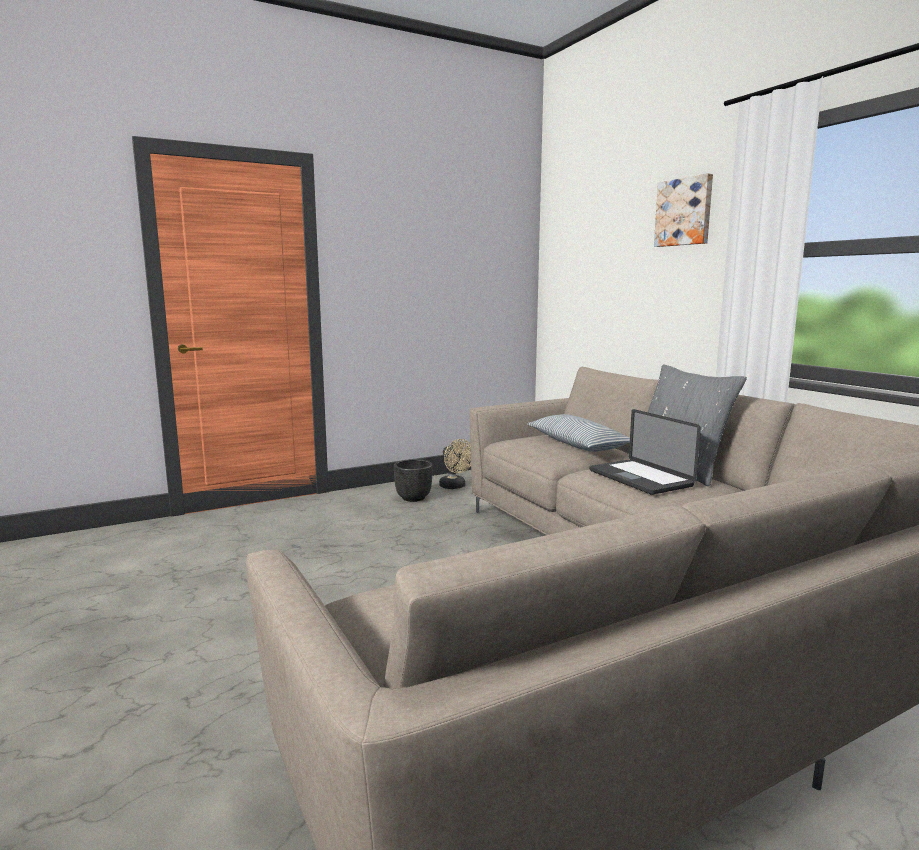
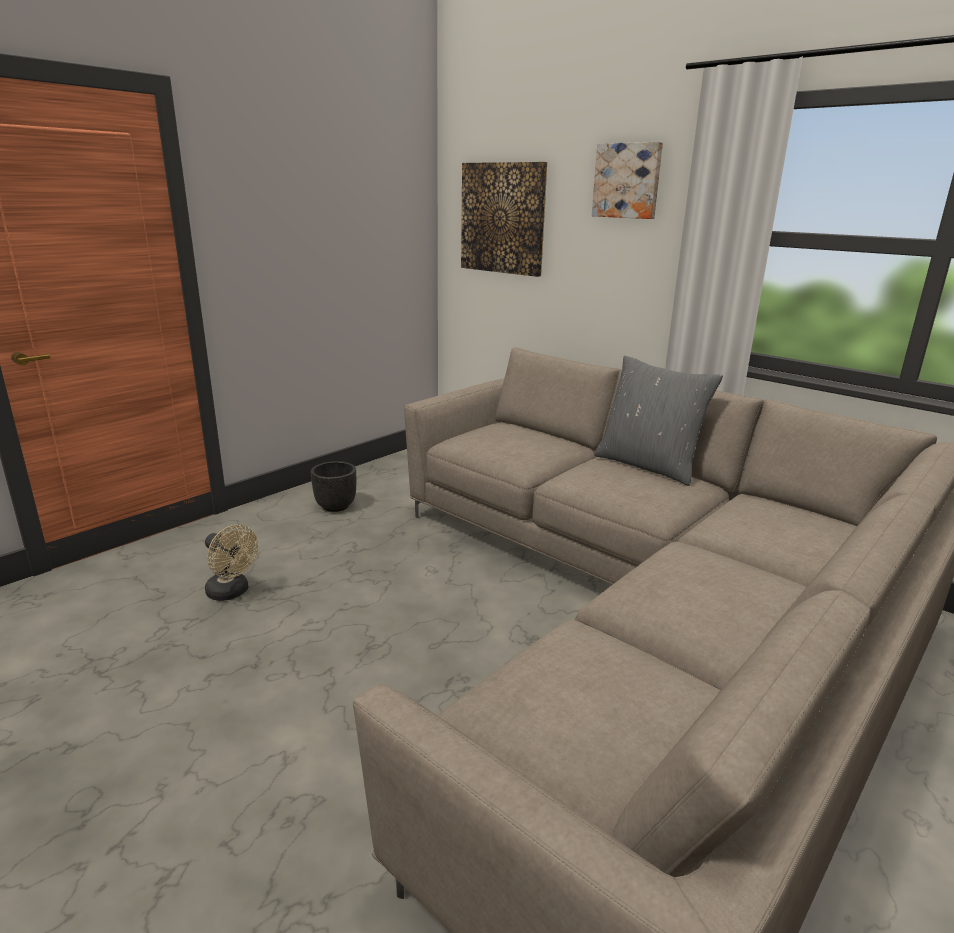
camera: 20 degrees left, 10 degrees up
beige fan [439,439,471,489] -> beige fan moved to [205,525,258,601]
pillow [527,414,630,452] -> none
laptop [589,409,701,495] -> none
none -> picture [461,162,547,277]

